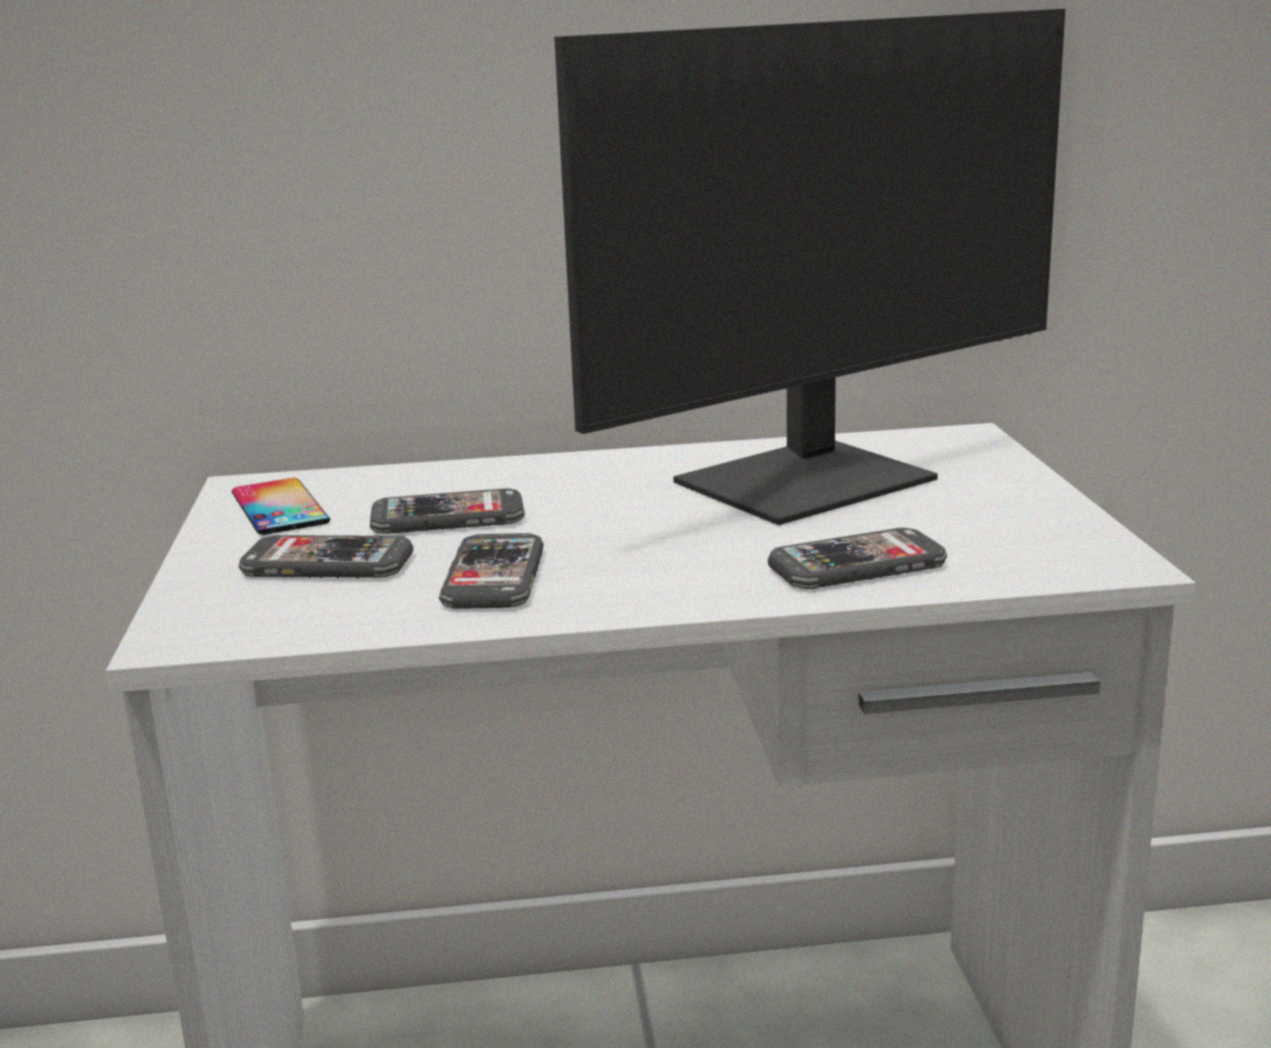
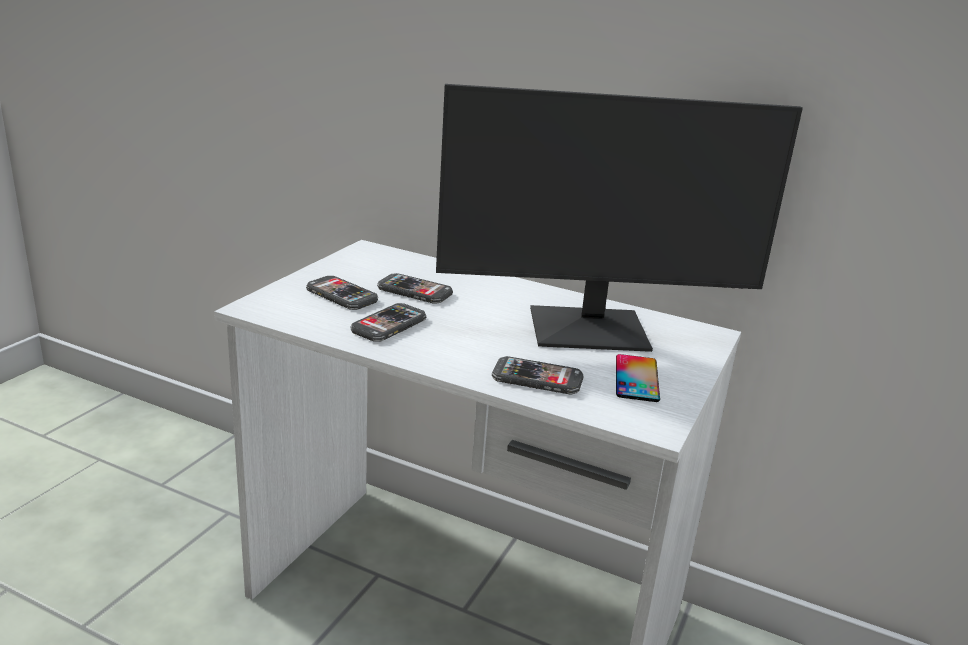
camera: 30 degrees right, 5 degrees up
phone [232,478,330,535] -> phone moved to [616,354,660,402]

